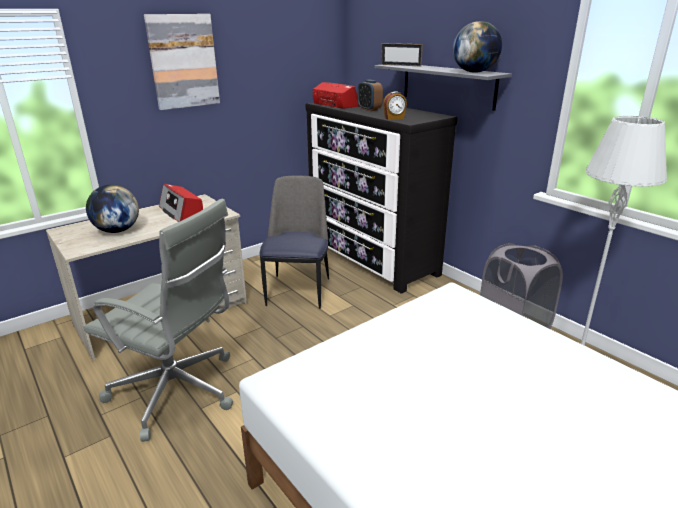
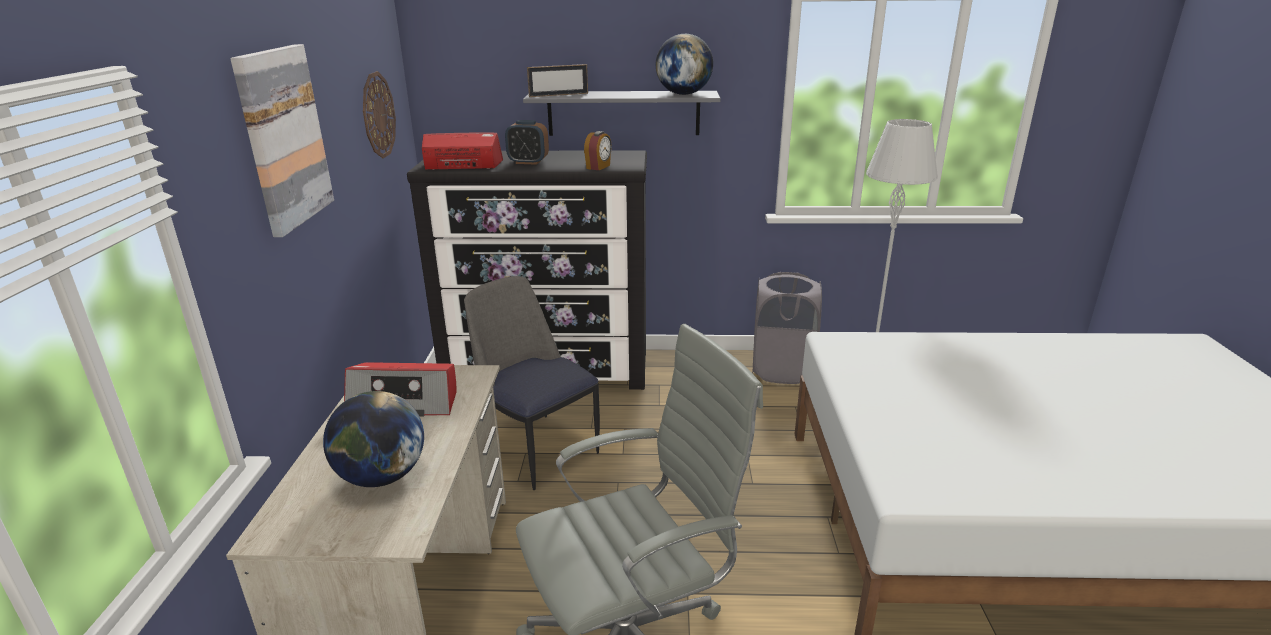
camera: 50 degrees left, 0 degrees up
none -> wall clock [363,71,396,158]

